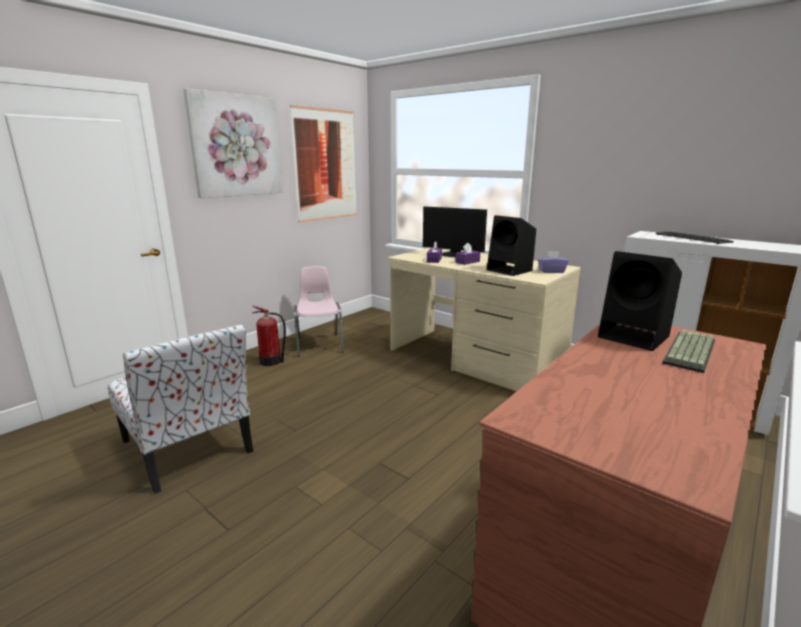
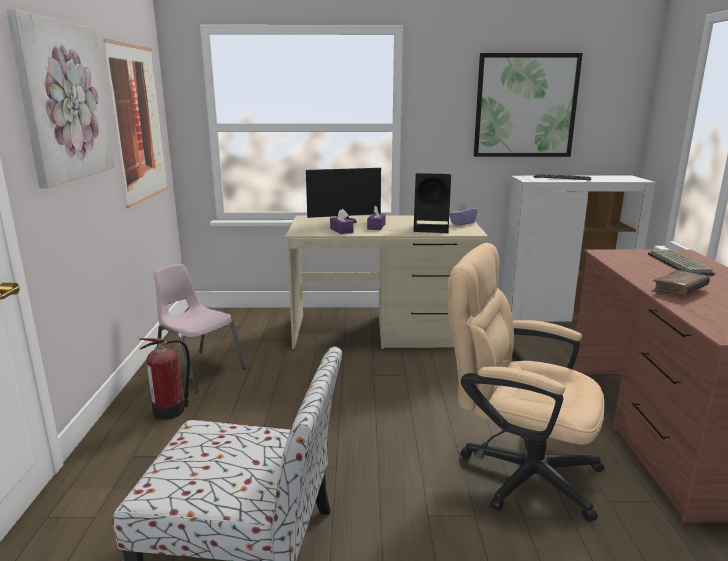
camera: 40 degrees left, 0 degrees up
black speaker [598,251,682,351] -> none
none -> beige office chair [448,243,604,522]
none -> picture [474,53,583,157]
none -> brown book [651,270,710,296]

